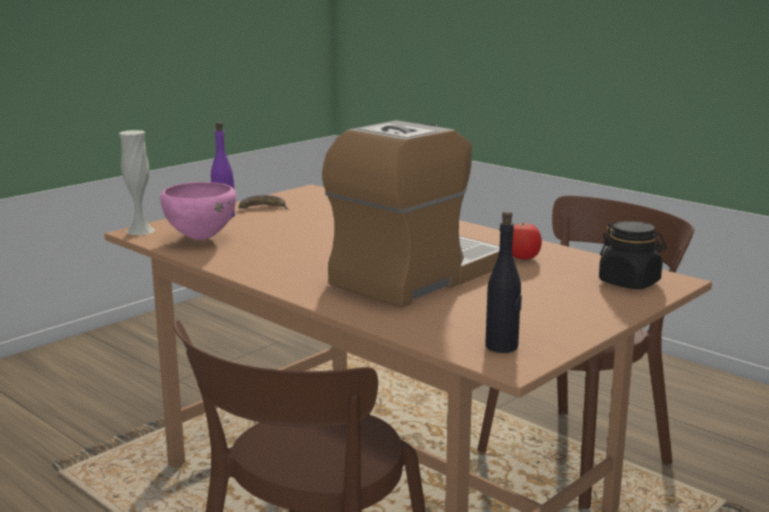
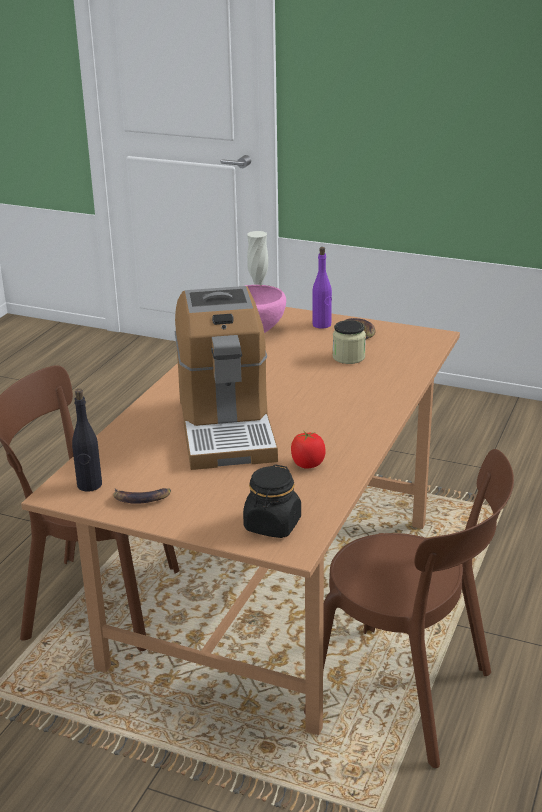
camera: 70 degrees right, 10 degrees up
coffee machine [322,120,500,308] -> coffee machine turned 60 degrees clockwise [175,286,278,470]
none -> banana [113,488,171,504]
none -> jar [333,320,366,364]

